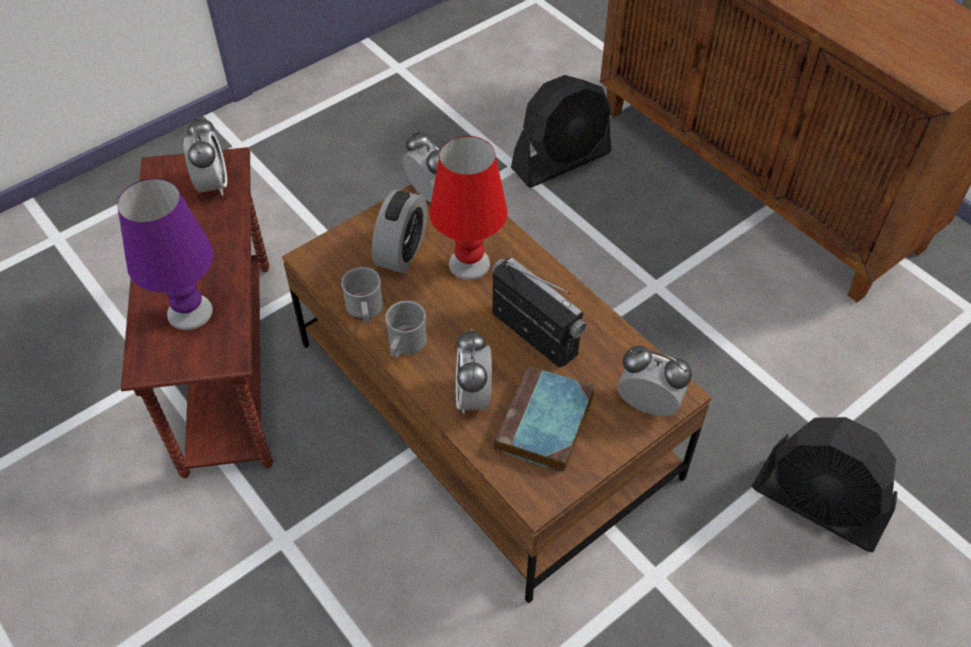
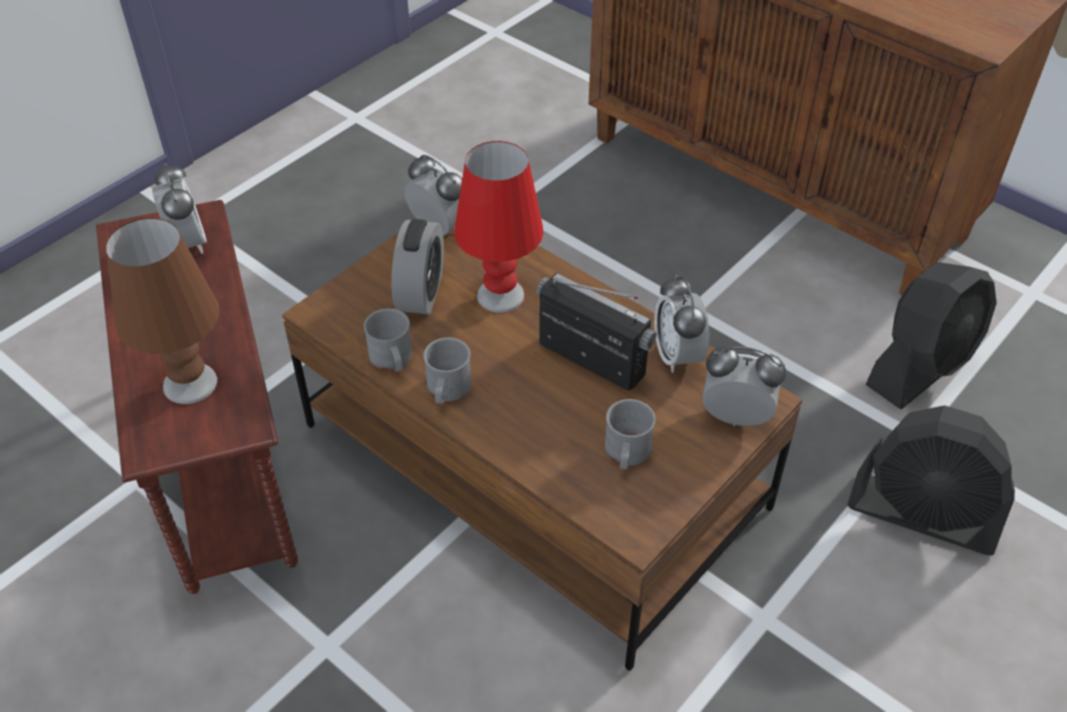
camera: 10 degrees left, 5 degrees down
purple table lamp [117,178,214,330] -> brown table lamp [106,218,219,404]
alarm clock [456,329,492,414] -> alarm clock moved to [654,275,710,373]
book [494,365,594,473] -> grey mug [605,399,656,470]
black fan [511,75,611,188] -> black fan moved to [866,262,997,409]

